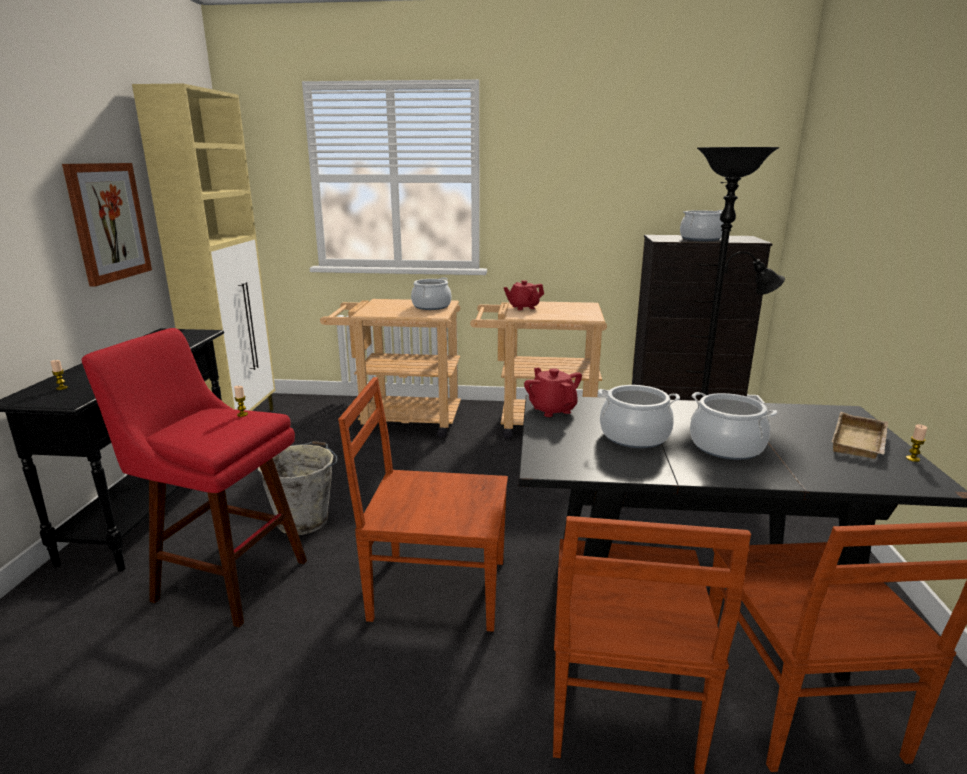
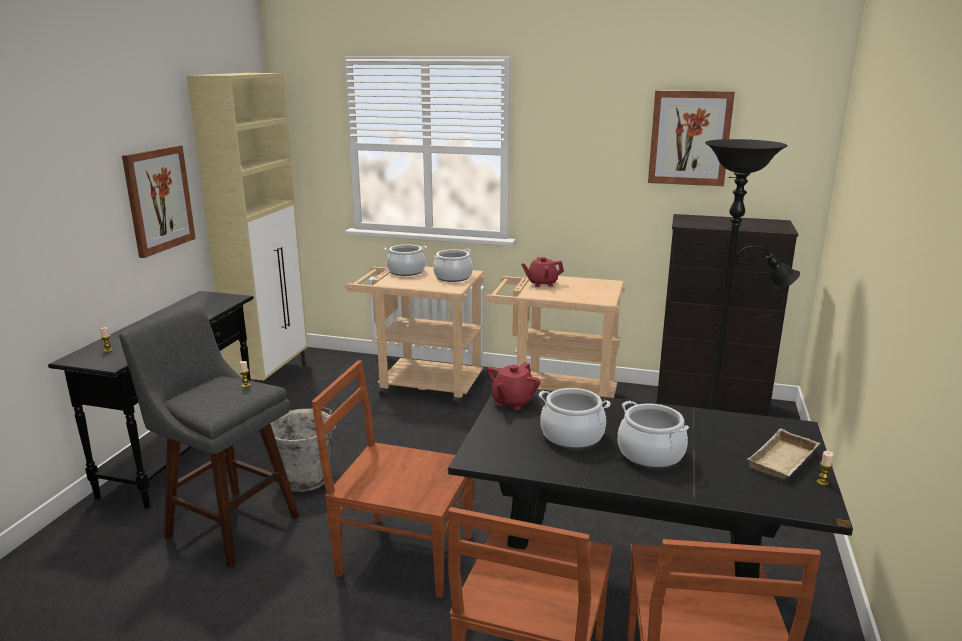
camera: 10 degrees right, 0 degrees up
red stool [82,328,307,628] -> grey stool [119,306,299,568]
red teapot [524,367,582,417] -> red teapot turned 135 degrees counterclockwise [487,362,541,410]
cooking pot [680,210,723,241] -> cooking pot moved to [384,244,427,276]
none -> picture [648,91,735,186]

